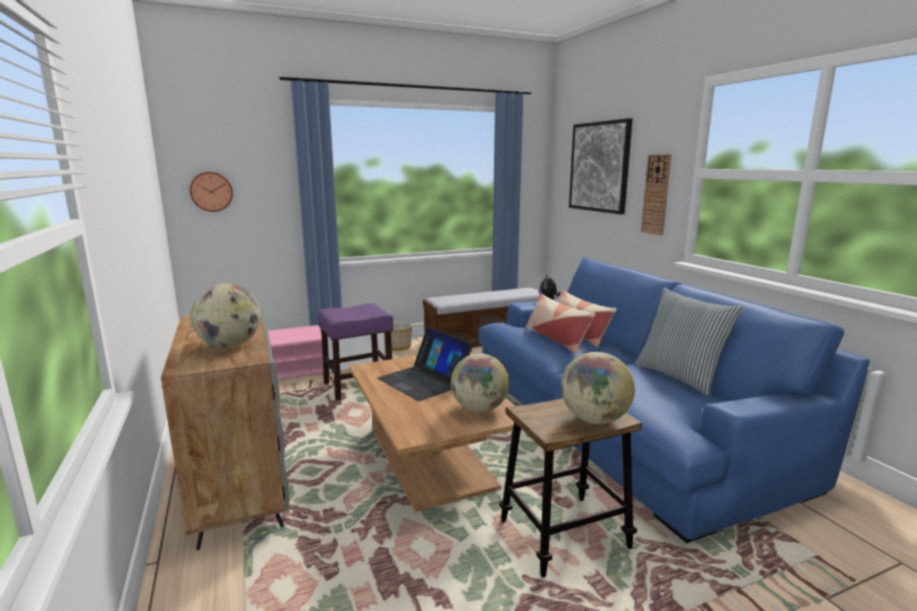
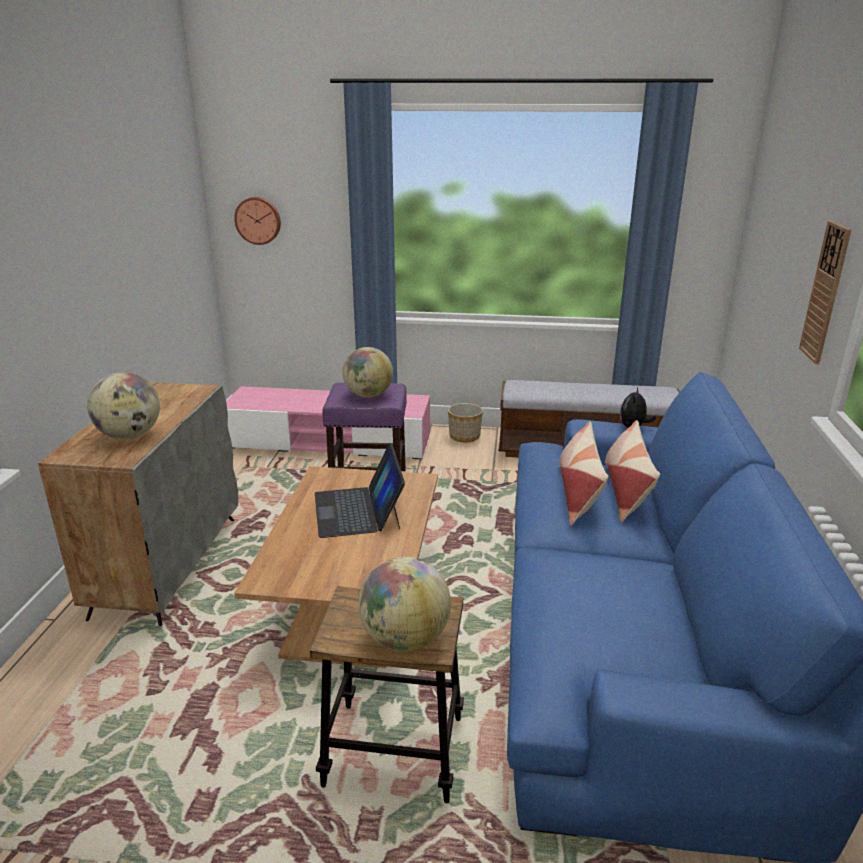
camera: 30 degrees right, 10 degrees up
globe [451,353,509,412] -> globe moved to [342,347,393,398]
picture [569,118,632,214] -> none
pillow [635,288,743,396] -> none

